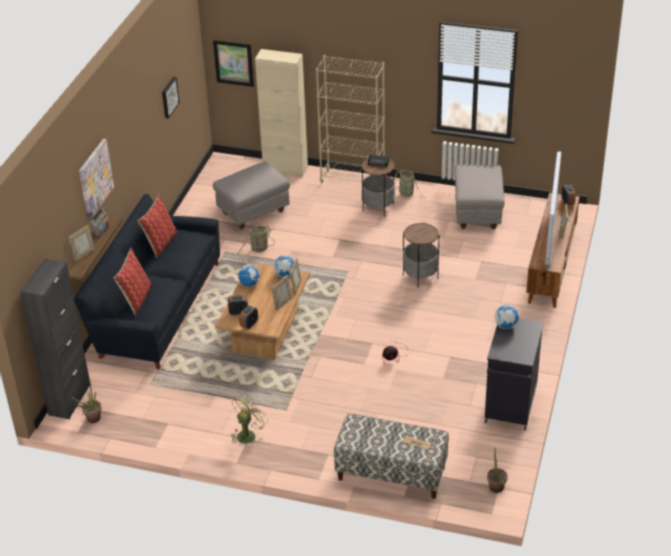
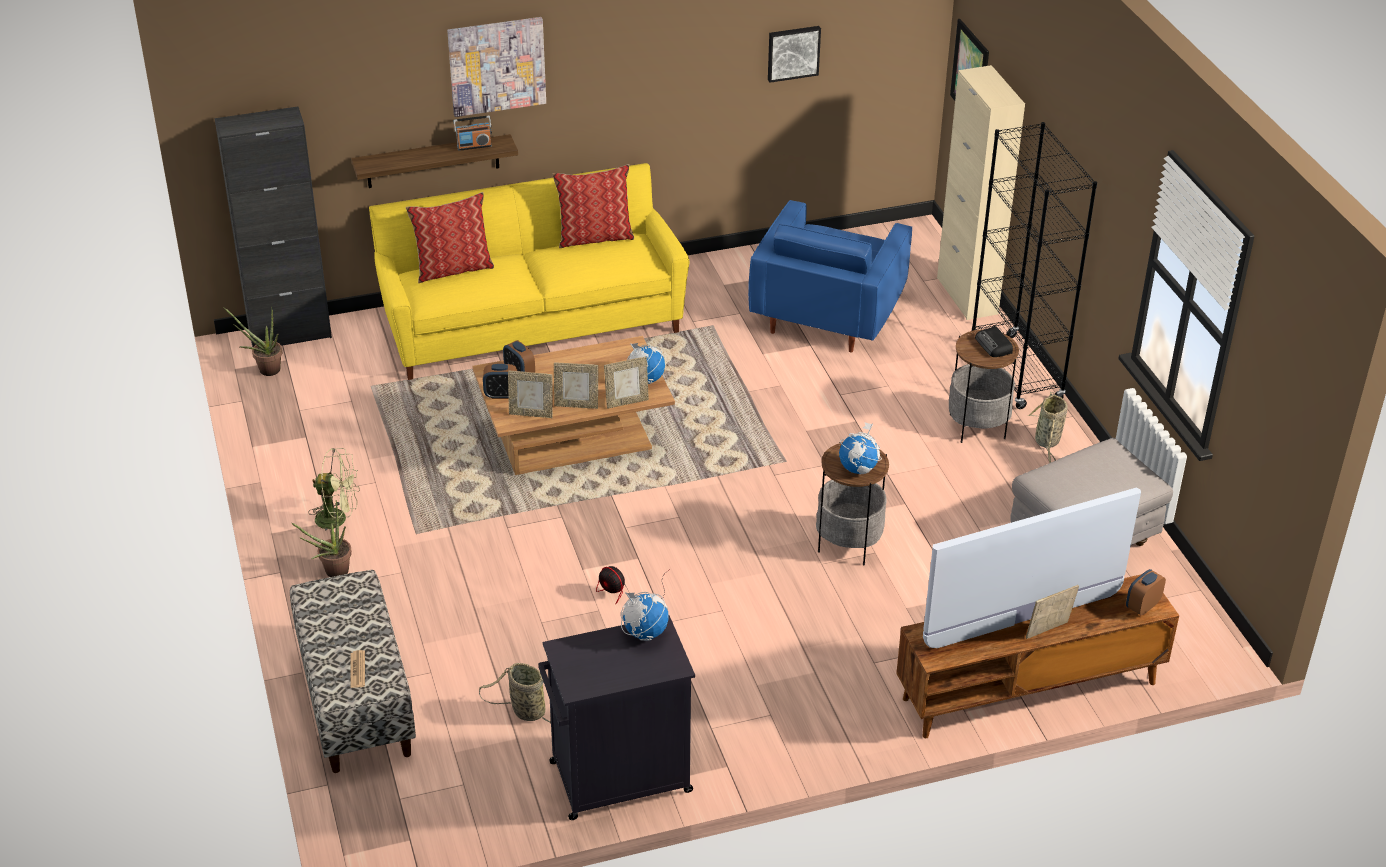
camera: 55 degrees right, 0 degrees up
picture frame [68,225,95,262] -> picture frame moved to [508,370,553,418]
black sofa [74,194,220,369] -> yellow sofa [369,163,689,380]
grey ottoman [213,161,290,229] -> blue armchair [748,200,912,352]
basket [237,225,275,257] -> basket moved to [479,663,551,723]
globe [238,258,259,286] -> globe moved to [839,422,882,475]
beige bookcase [316,55,385,184] -> black bookcase [972,122,1097,409]
potted plant [487,449,508,493] -> potted plant moved to [292,501,352,577]

